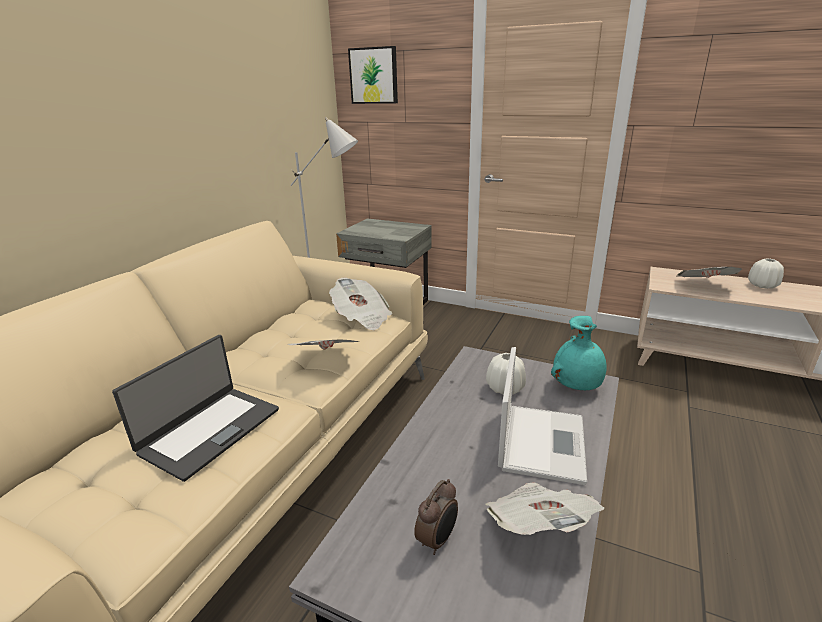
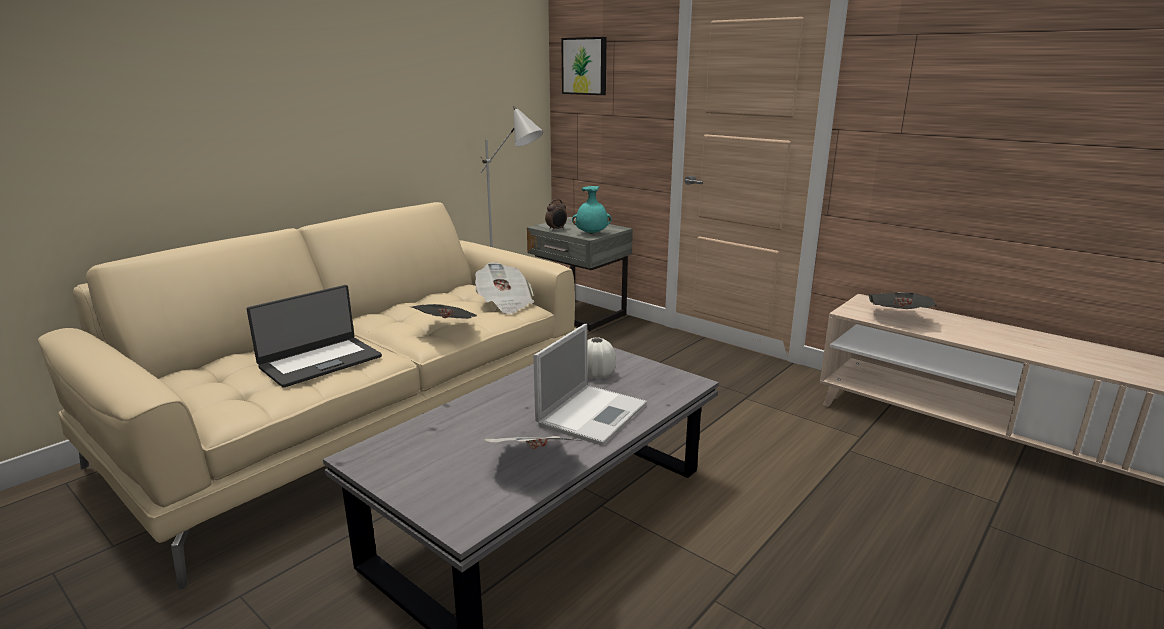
camera: 15 degrees right, 5 degrees down
alarm clock [414,479,458,555] -> alarm clock moved to [545,199,567,231]
turquoise vase [551,316,607,390] -> turquoise vase moved to [572,186,612,234]
white vase [748,258,784,289] -> none

